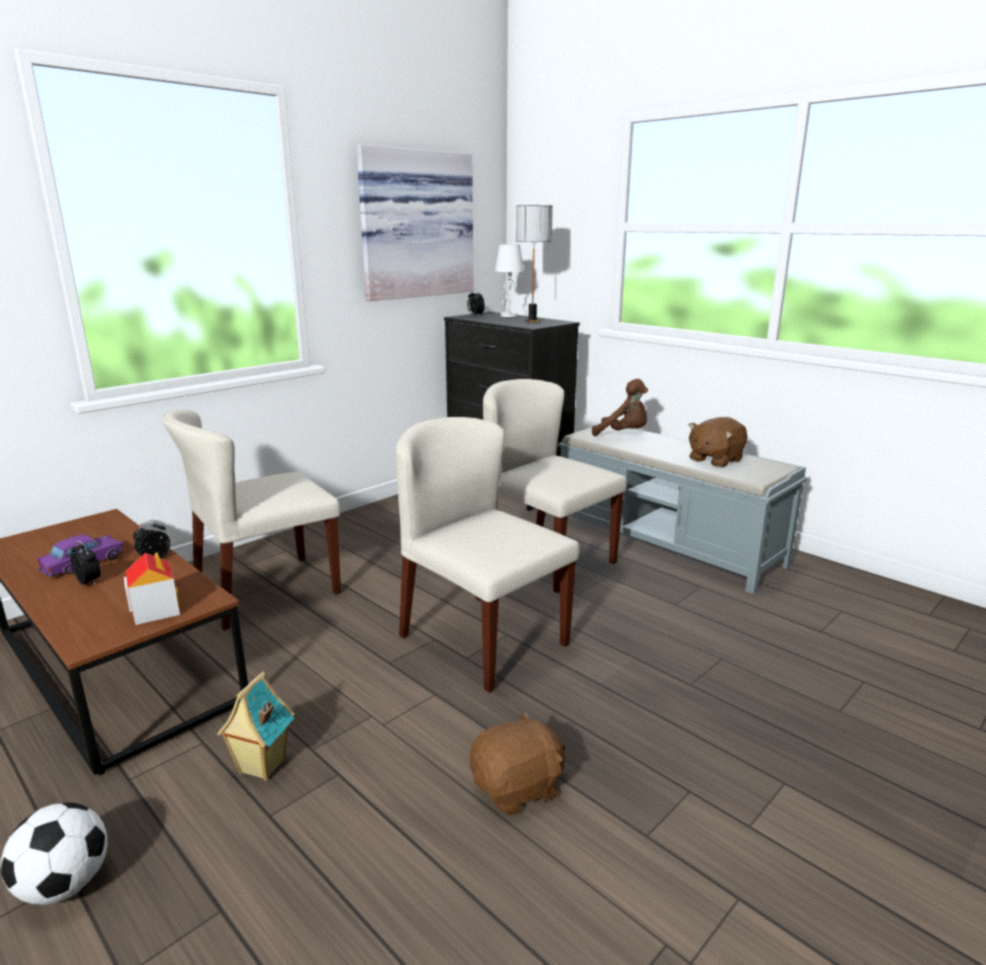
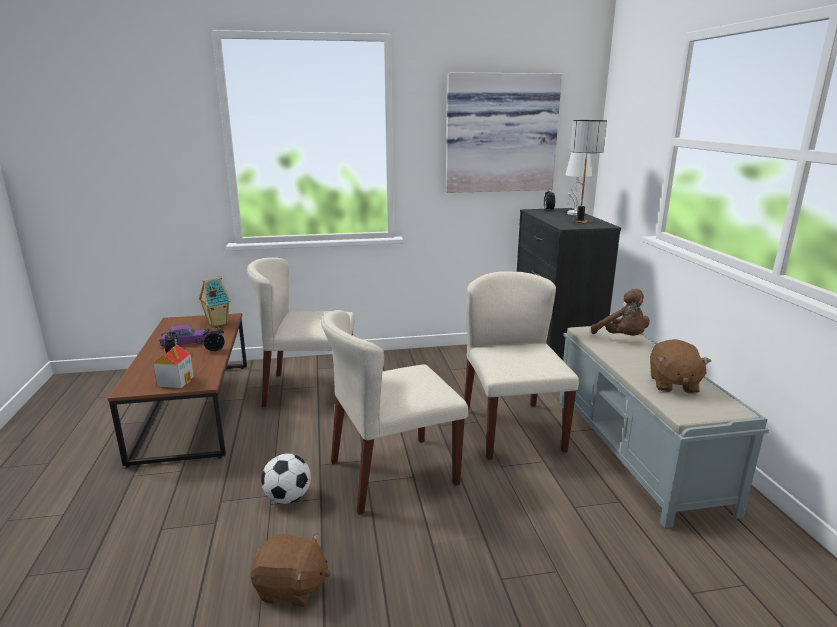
camera: 35 degrees right, 0 degrees up
football [1,802,107,905] -> football moved to [261,453,311,504]
toy house [217,672,295,781] -> toy house moved to [199,277,231,327]
beige chair [396,417,580,693] -> beige chair turned 105 degrees counterclockwise [321,310,468,515]
brown plush toy [689,417,748,468] -> brown plush toy turned 75 degrees counterclockwise [650,339,711,394]

